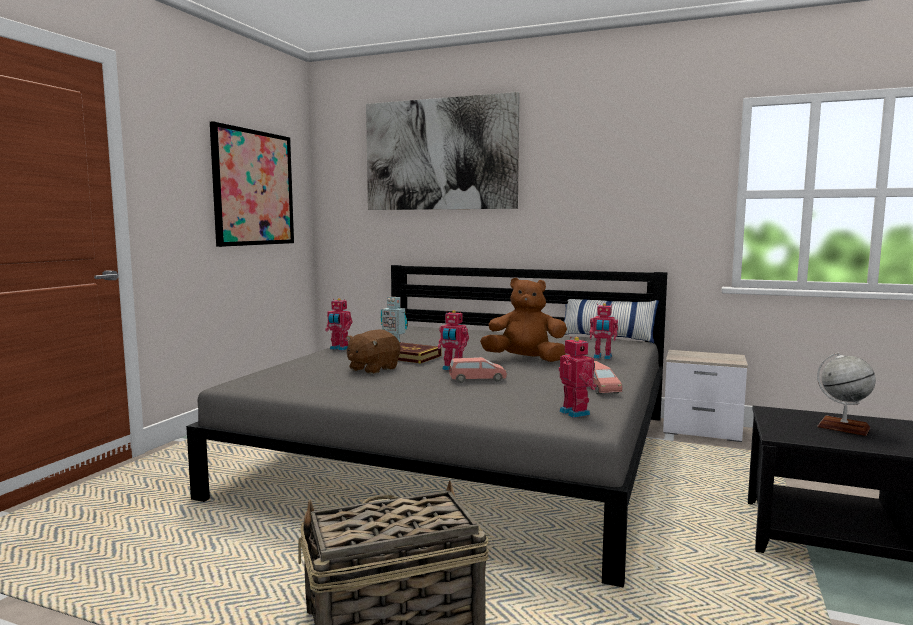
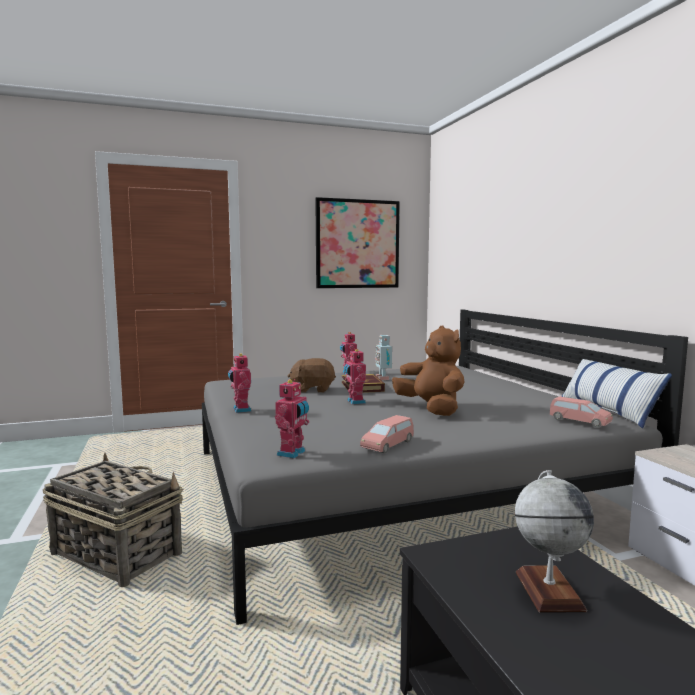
camera: 50 degrees right, 0 degrees up
picture [366,92,520,210] -> none
pink toy car [449,357,507,383] -> pink toy car moved to [549,396,613,428]
toy robot [589,303,618,359] -> toy robot moved to [228,353,251,413]

